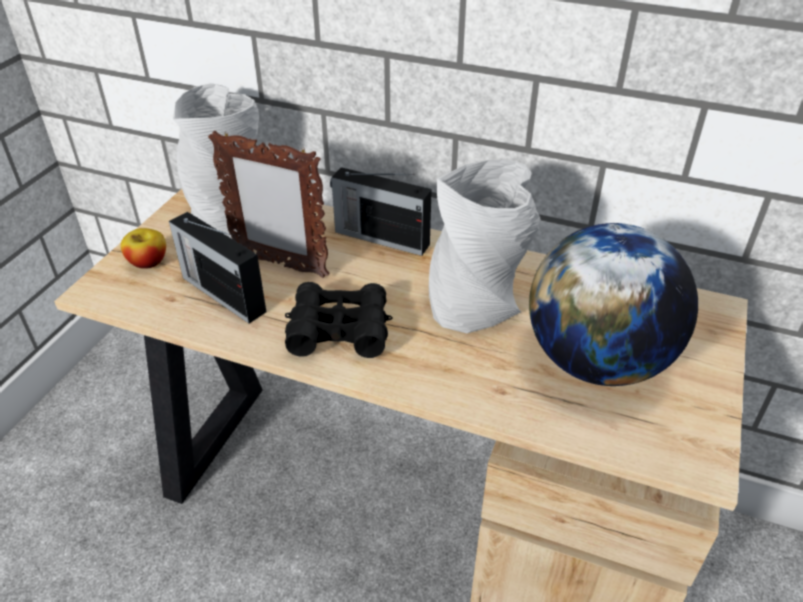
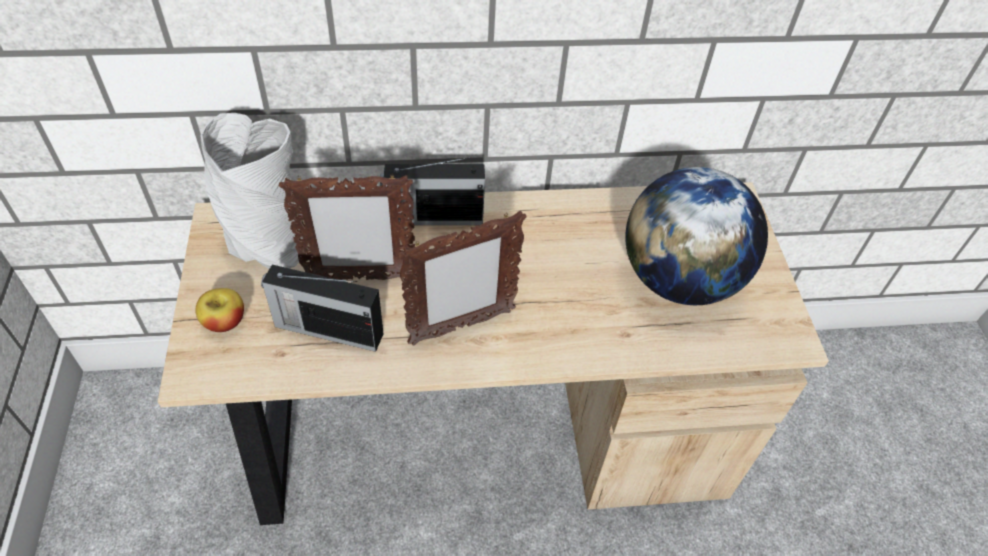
camera: 30 degrees left, 10 degrees up
black binoculars [285,282,392,358] -> picture frame [397,211,527,346]
grey vase [429,160,541,333] -> none

